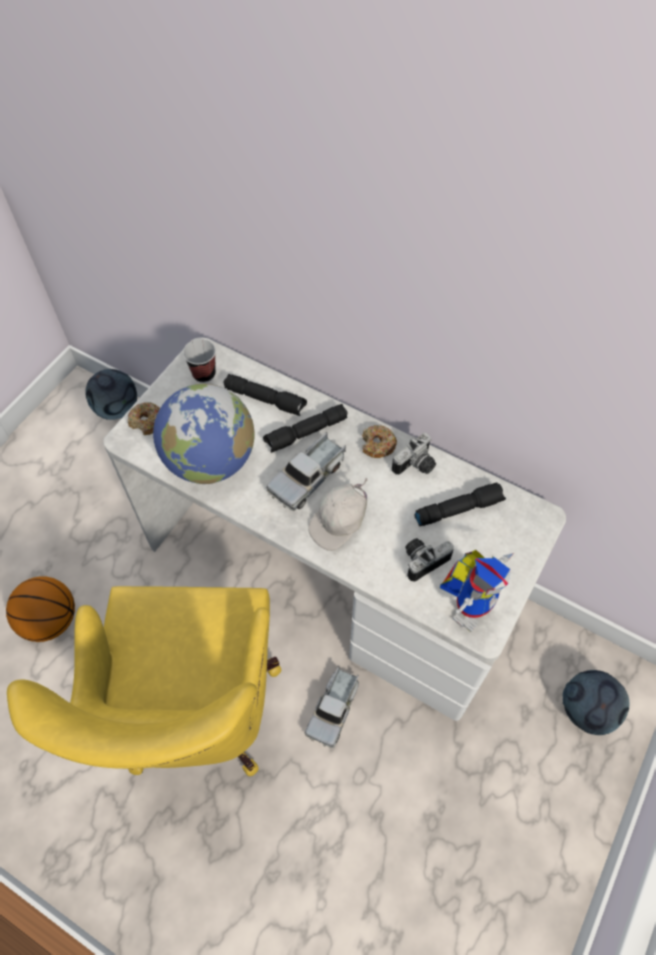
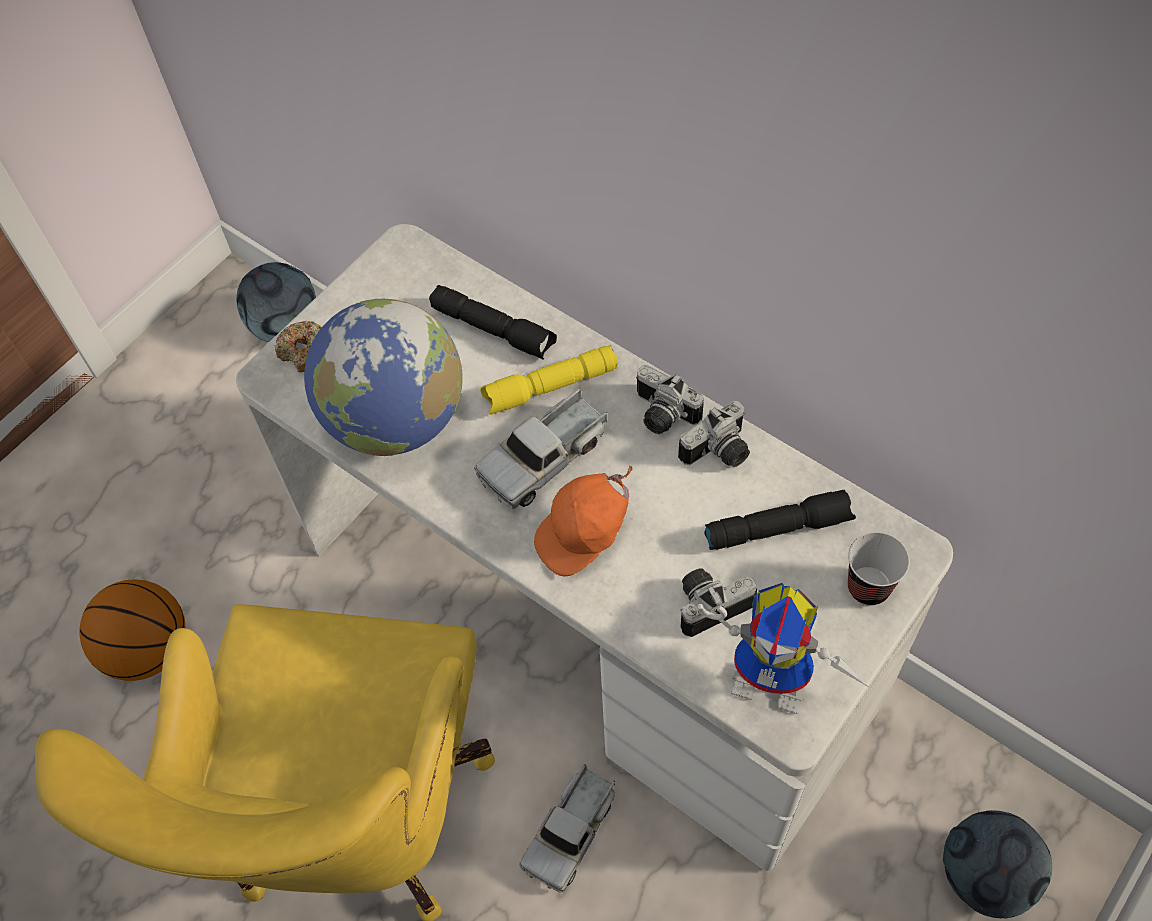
camera: 10 degrees right, 0 degrees up
cup [183,339,216,383] -> cup moved to [848,532,910,606]
black flashlight [263,404,347,453] -> yellow flashlight [480,345,618,415]
white cap [308,478,367,551] -> orange cap [534,466,633,576]
donut [362,425,397,458] -> camera [636,365,704,434]
toy robot [440,550,514,632] -> toy robot turned 60 degrees clockwise [697,583,870,714]

